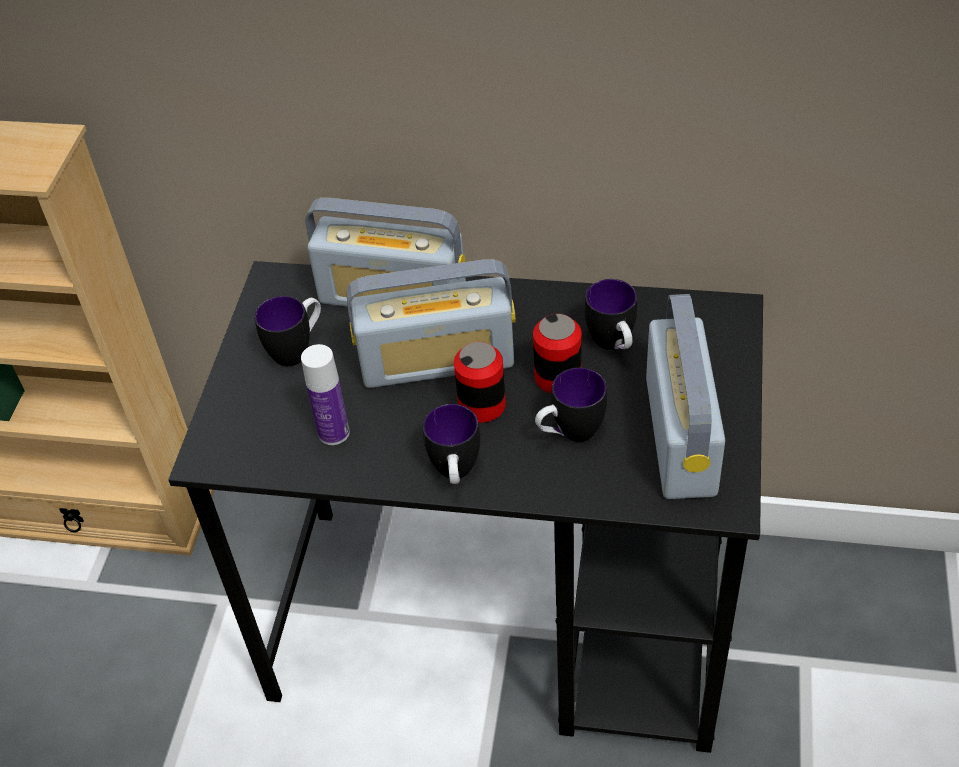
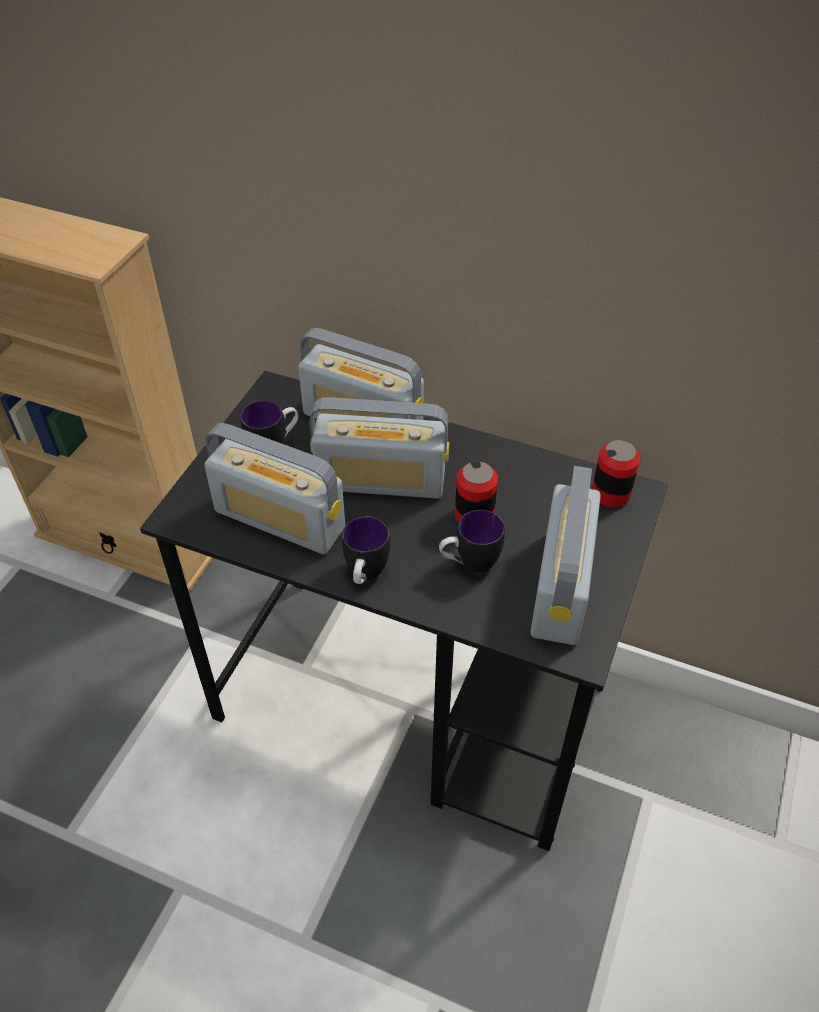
camera: 10 degrees right, 0 degrees up
bottle [301,344,350,445] -> radio [204,423,345,555]
can [454,342,506,423] -> can moved to [592,440,640,508]
mug [585,279,637,350] -> none

